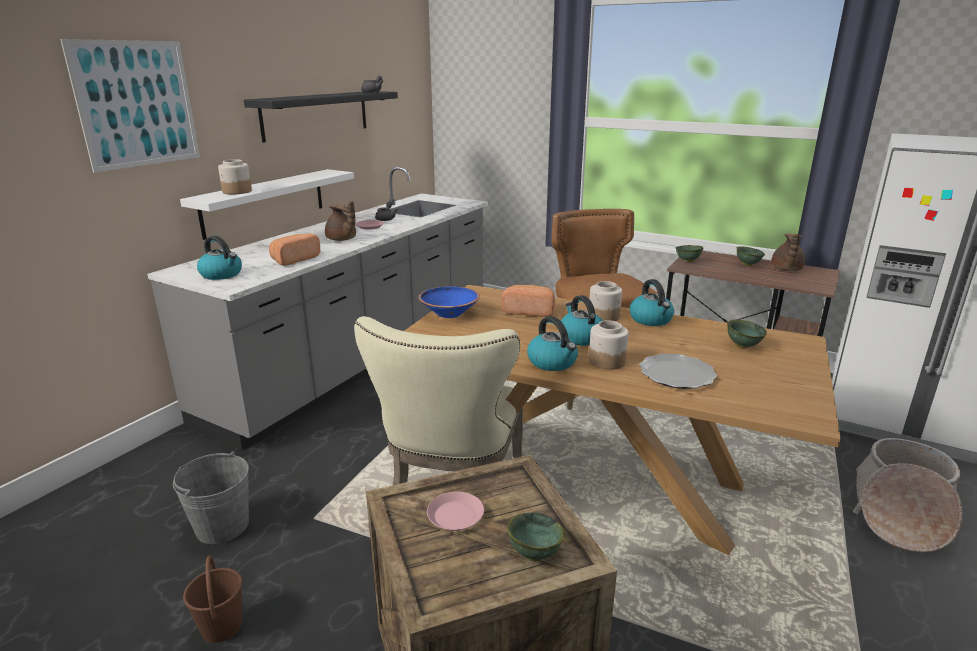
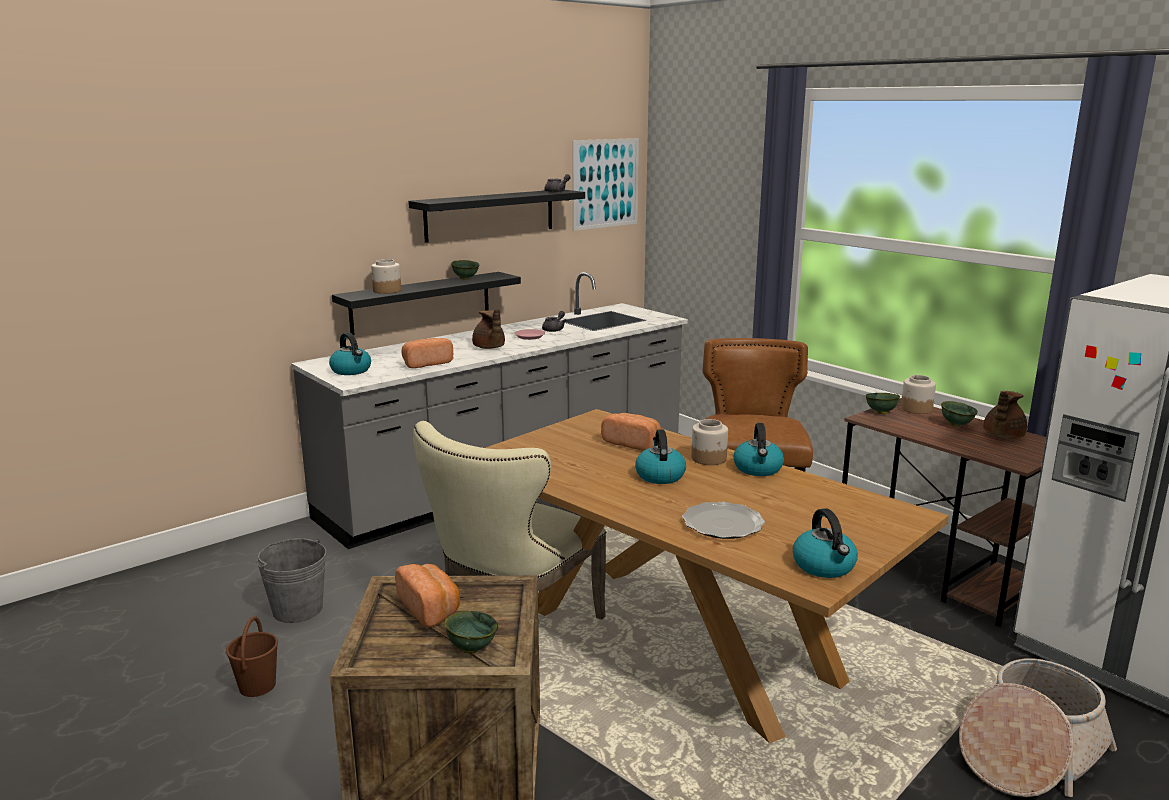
camera: 20 degrees right, 5 degrees down
picture [60,39,200,173] -> picture moved to [572,138,639,231]
white shelf [180,169,354,240] -> black shelf [332,272,521,335]
blue bowl [418,286,480,318] -> none
pink plate [427,492,484,531] -> bread [395,564,460,627]
kettle [527,316,578,371] -> kettle moved to [793,508,858,578]
jar [589,320,629,370] -> jar moved to [901,375,936,414]
green bowl [727,319,767,348] -> green bowl moved to [451,260,480,280]

